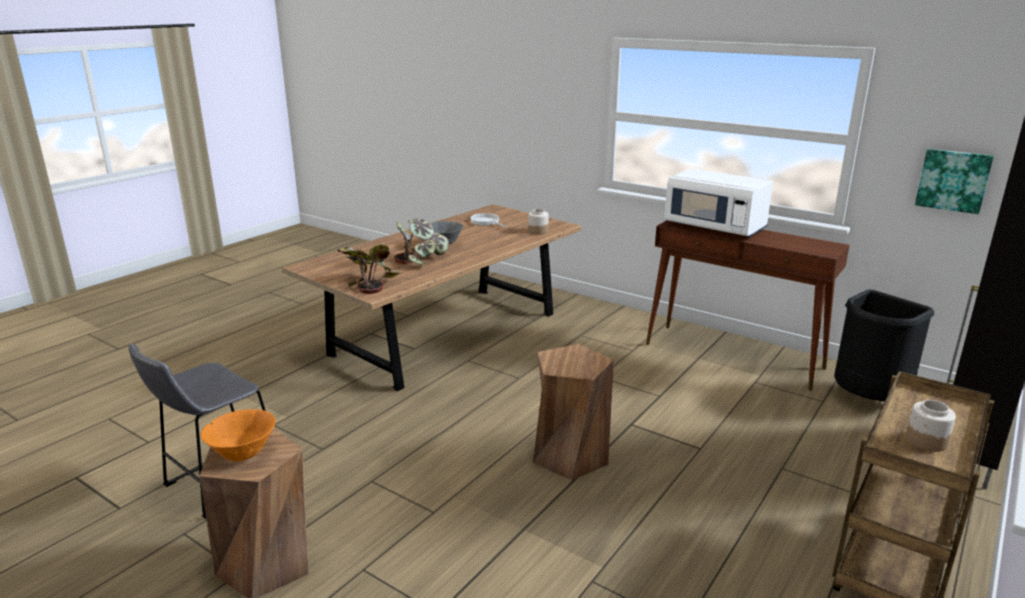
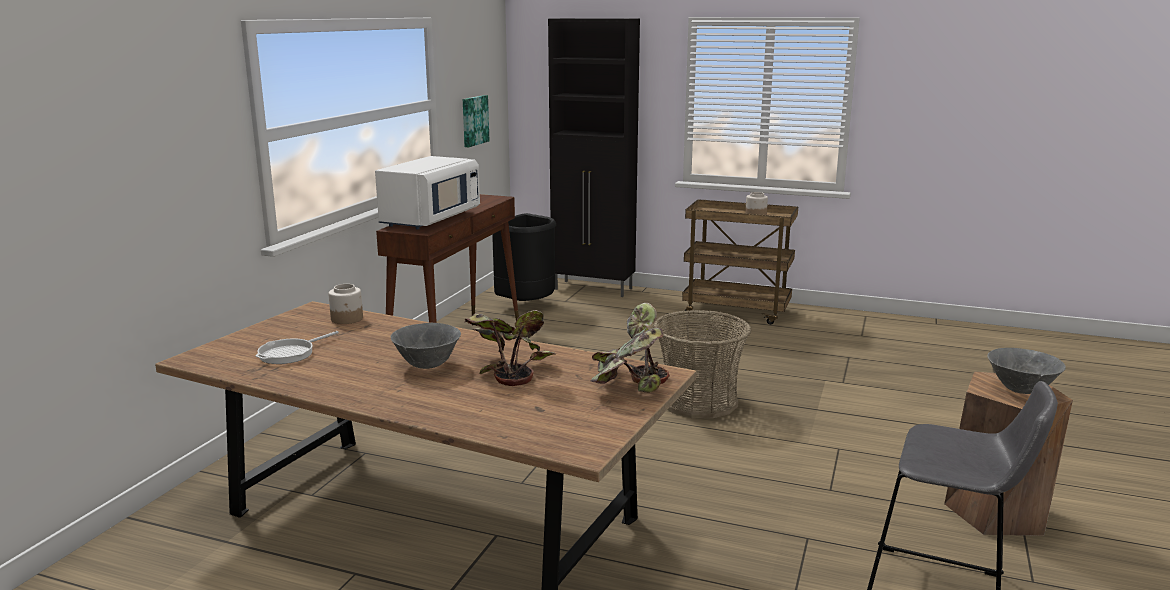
camera: 105 degrees left, 5 degrees down
orange bowl [201,409,276,462] -> grey bowl [987,348,1066,394]
brown stool [533,344,614,480] -> basket [653,310,752,419]

